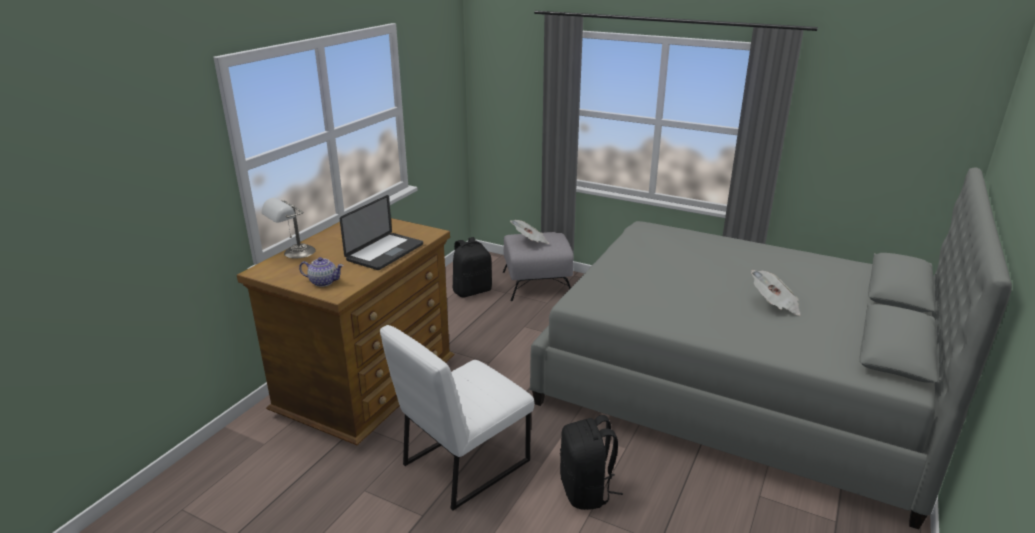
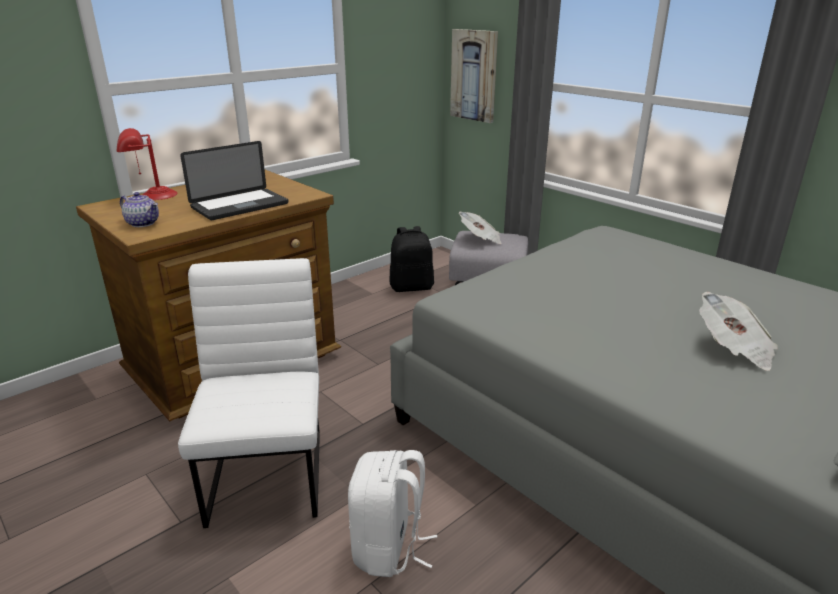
camera: 20 degrees right, 0 degrees up
white table lamp [262,198,316,259] -> red table lamp [117,128,178,200]
white chair [380,325,534,510] -> white chair turned 105 degrees clockwise [178,258,320,528]
black backpack [560,415,623,510] -> white backpack [348,450,438,577]
none -> picture [450,29,498,123]

